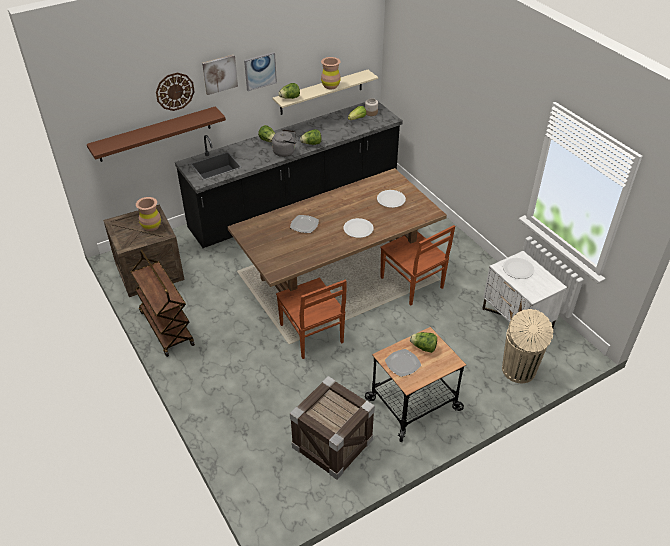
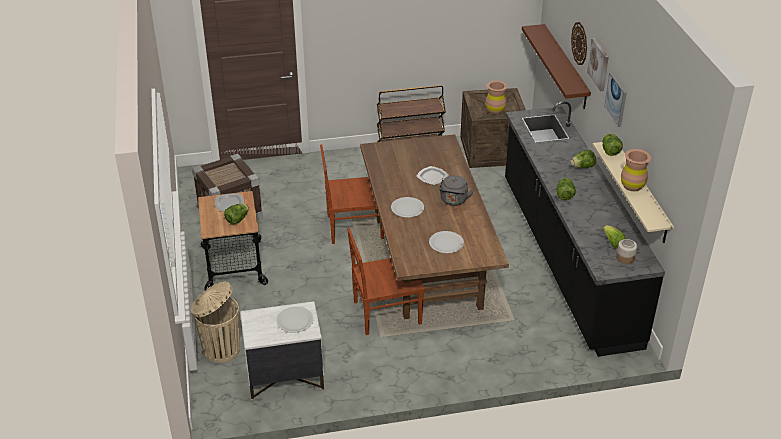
camera: 110 degrees right, 5 degrees down
grey kettle [272,129,296,157] -> grey kettle moved to [439,175,474,206]

